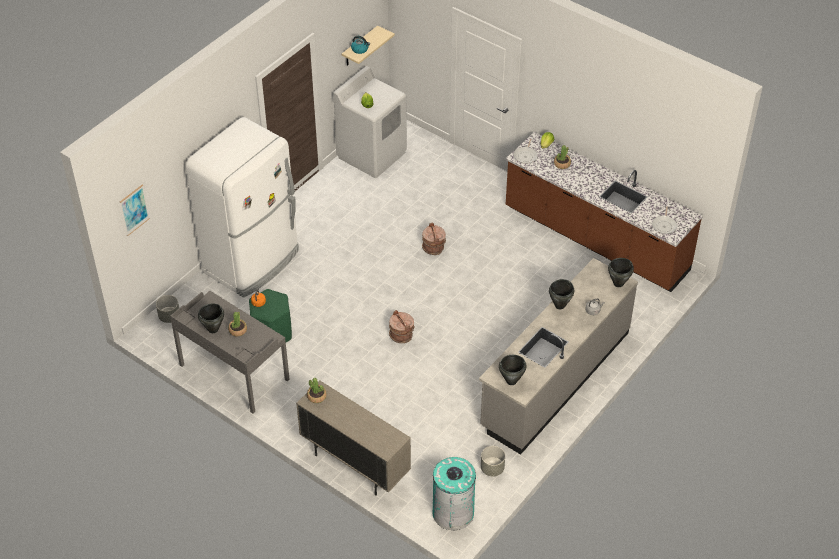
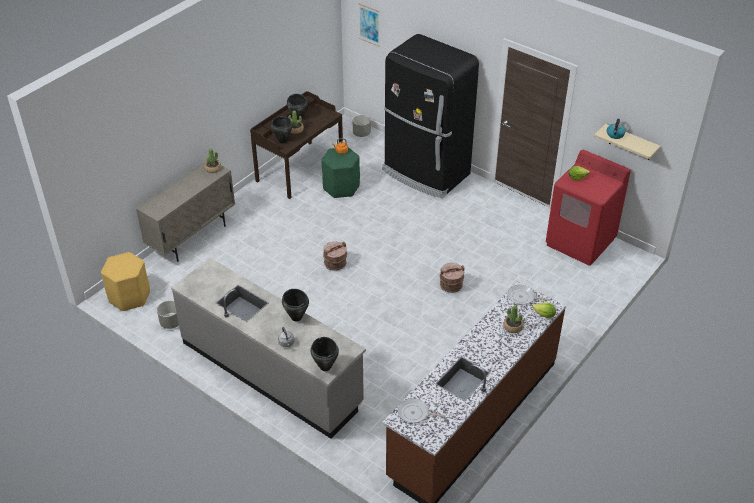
camera: 90 degrees right, 5 degrees down
grey desk [170,291,290,414] -> brown desk [250,91,343,199]
white fridge [186,117,299,298] -> black fridge [382,34,479,198]
white washing machine [333,66,407,178] -> red washing machine [546,150,631,266]
turquoise trash can [432,457,476,530] -> yellow stool [101,252,150,311]
black cooking pot [499,355,527,385] -> black cooking pot moved to [271,116,293,143]

